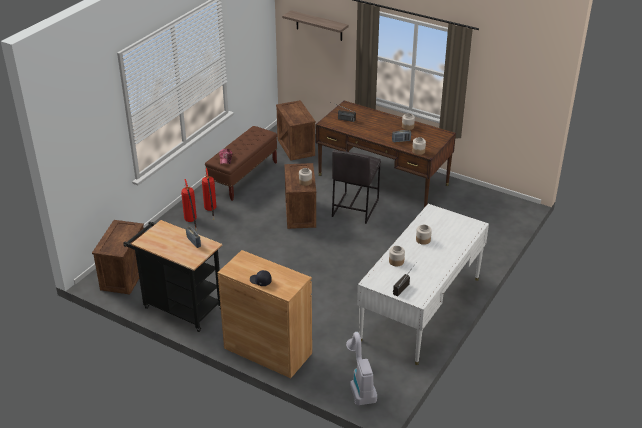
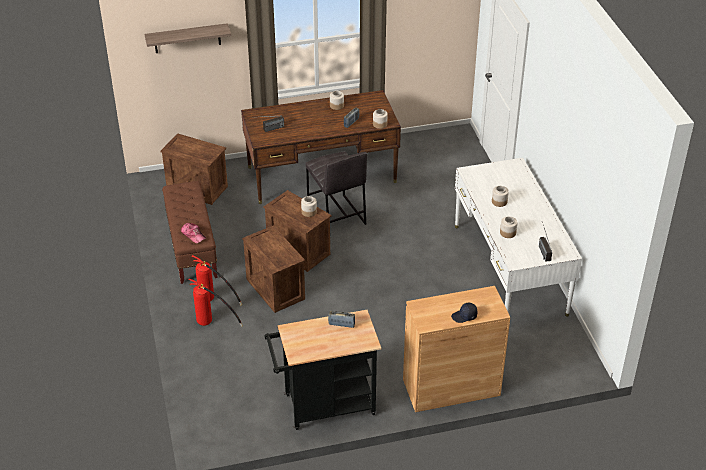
camera: 45 degrees left, 5 degrees up
crate [92,220,144,295] -> crate moved to [242,225,305,313]
vacuum cleaner [346,332,377,405] -> none

